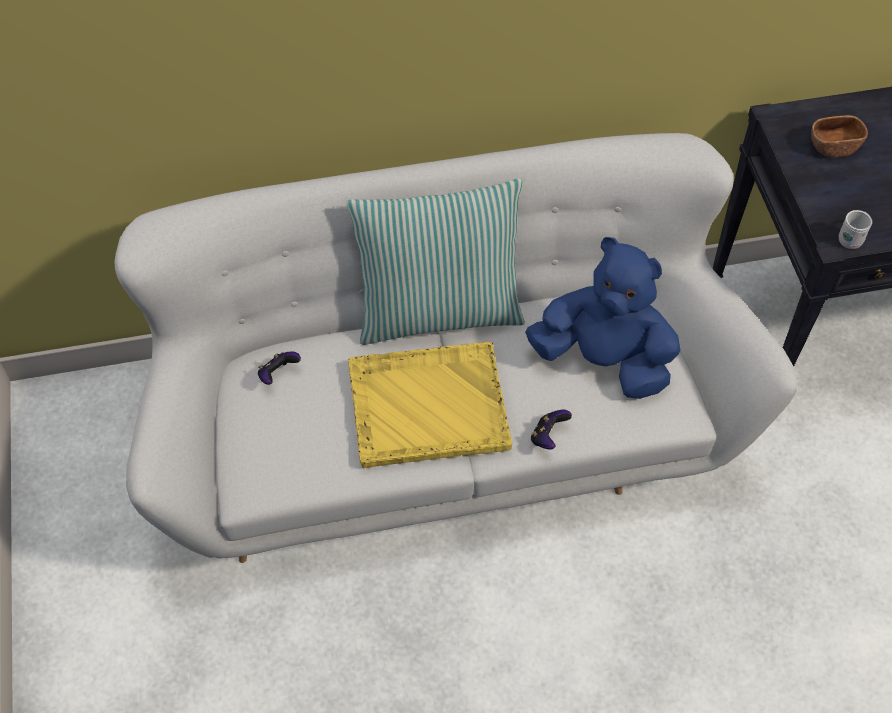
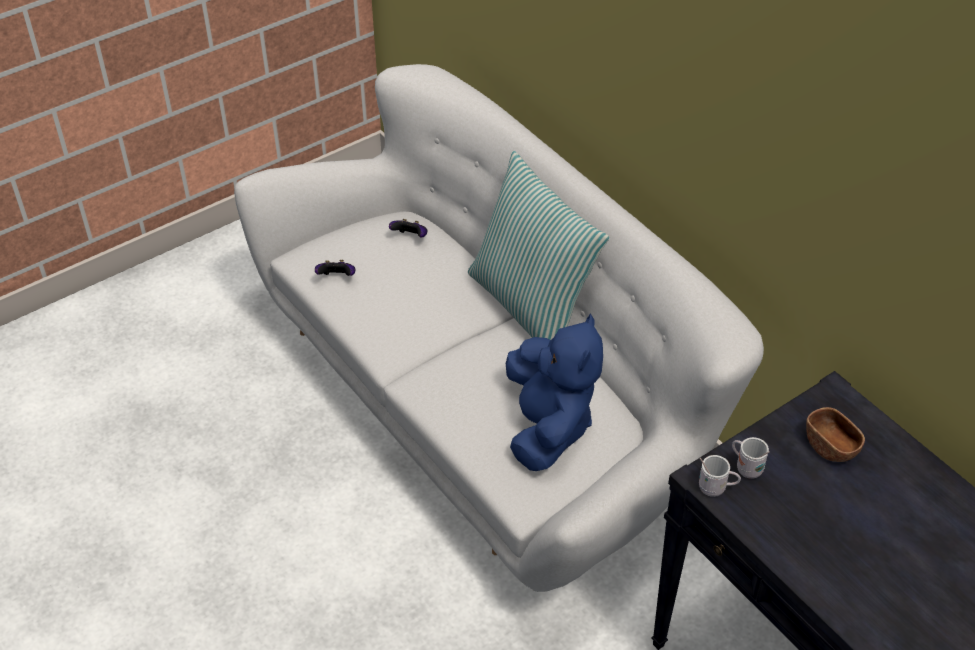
camera: 65 degrees right, 10 degrees down
yellow tray [348,342,512,469] -> none
game controller [531,410,572,450] -> game controller moved to [315,260,355,276]
none -> white mug [732,437,769,479]

